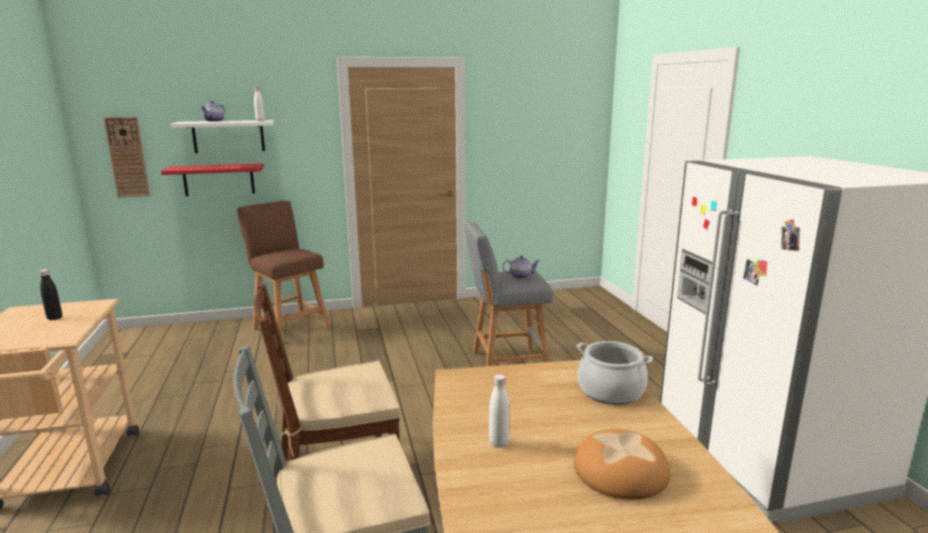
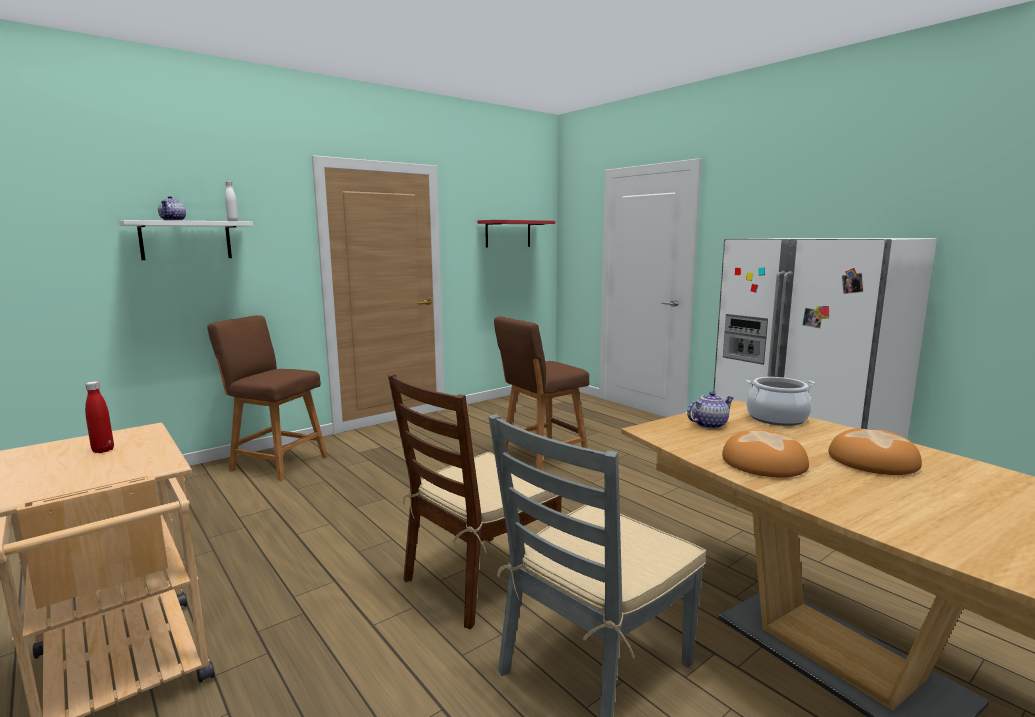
camera: 25 degrees left, 5 degrees down
black bottle [39,269,62,320] -> red bottle [85,381,114,453]
wall clock [104,117,150,197] -> none
red shelf [161,163,264,197] -> red shelf moved to [477,220,555,247]
grey stool [465,222,553,366] -> brown stool [494,316,589,470]
white bottle [489,374,509,448] -> bread [722,430,809,478]
teapot [502,255,539,279] -> teapot moved to [687,391,734,429]

